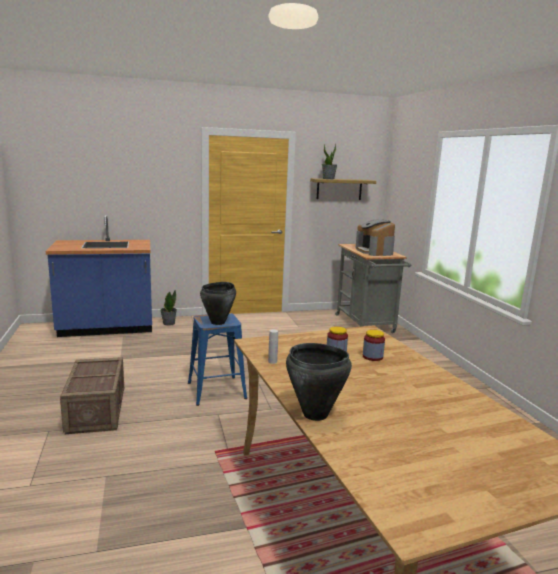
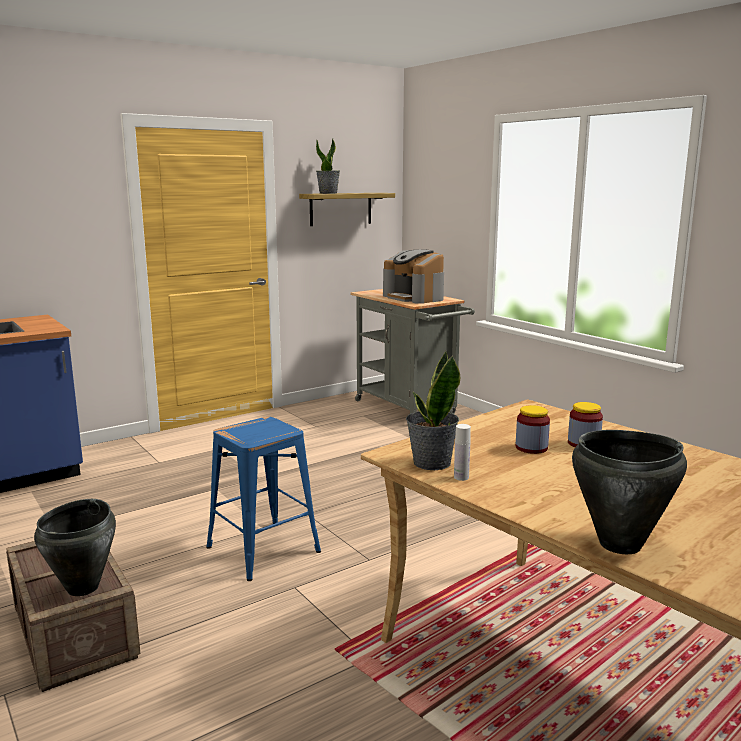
camera: 20 degrees left, 0 degrees up
potted plant [160,290,177,326] -> potted plant moved to [406,351,460,470]
black cooking pot [200,282,236,325] -> black cooking pot moved to [34,499,116,596]

